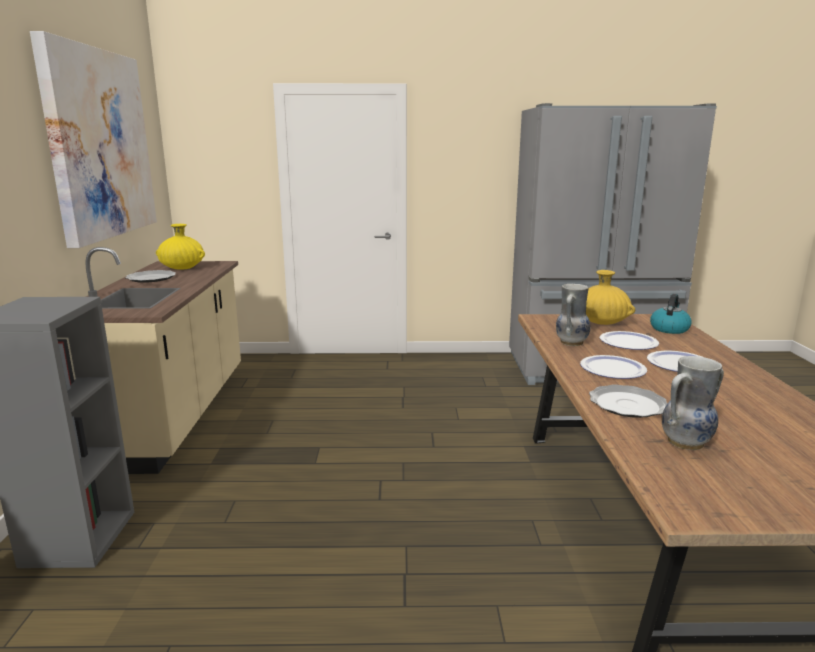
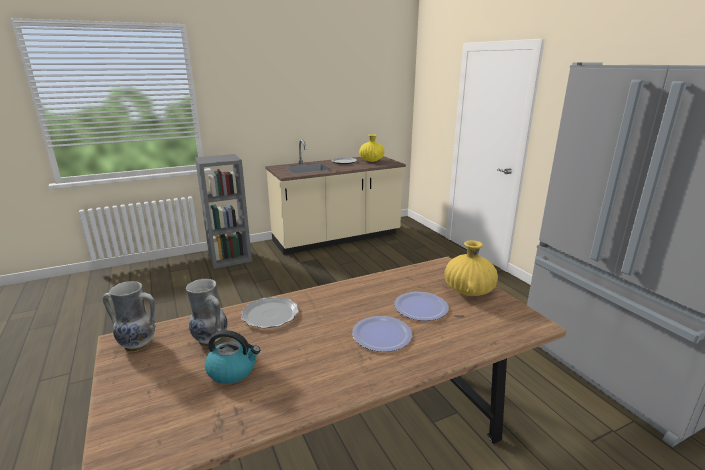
camera: 65 degrees right, 5 degrees up
picture [30,31,157,248] -> none
vase [556,284,590,346] -> vase moved to [103,281,157,352]
plate [580,355,647,379] -> none
kettle [650,294,692,334] -> kettle moved to [205,330,260,384]

